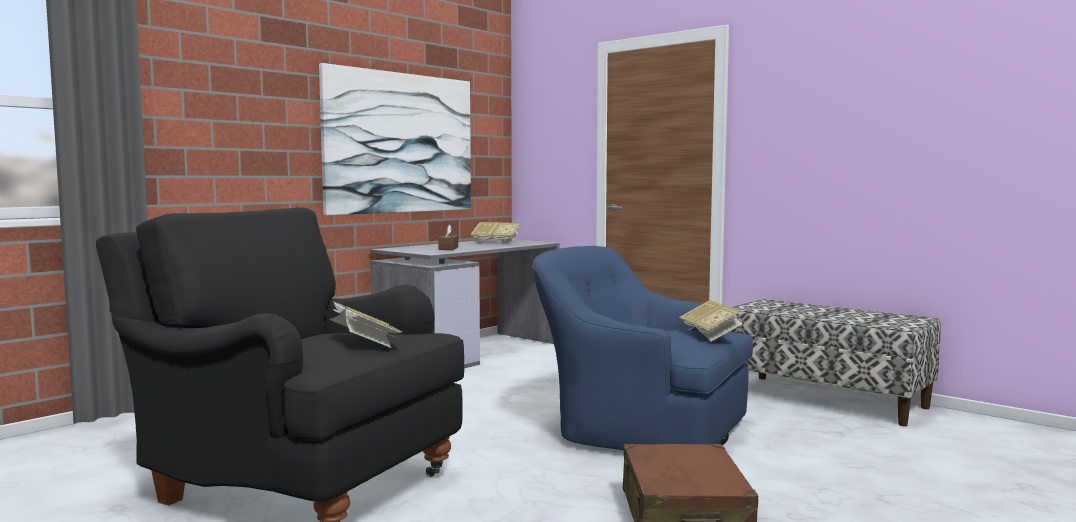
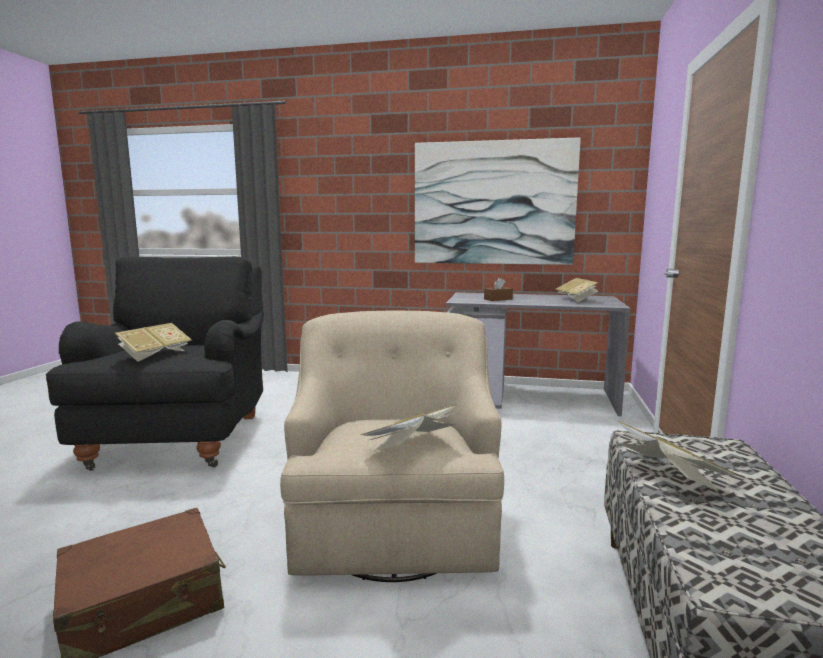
camera: 60 degrees right, 5 degrees up
blue armchair [532,246,753,450] -> beige armchair [280,310,504,582]
none -> book [618,421,739,492]

